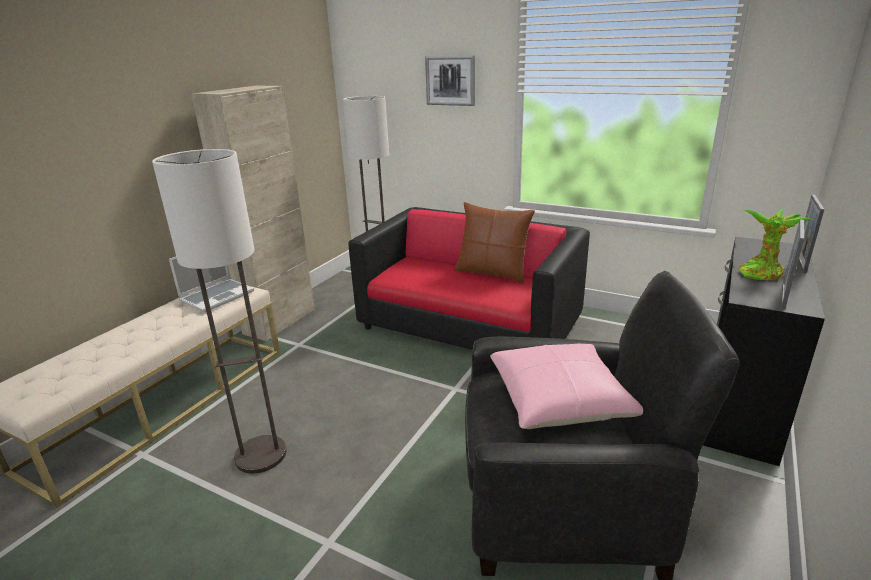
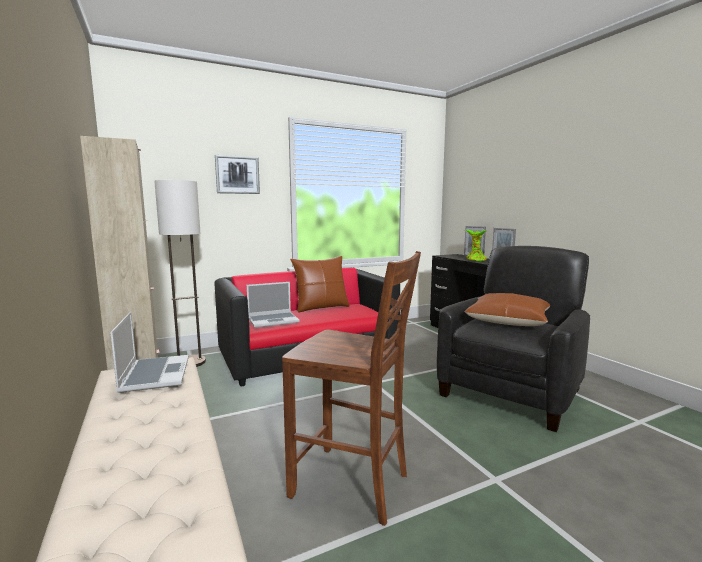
camera: 55 degrees left, 15 degrees down
floor lamp [152,149,286,473] -> brown chair [282,251,421,526]
pink pillow [490,344,643,429] -> brown pillow [465,293,550,326]
none -> laptop [247,282,300,328]

